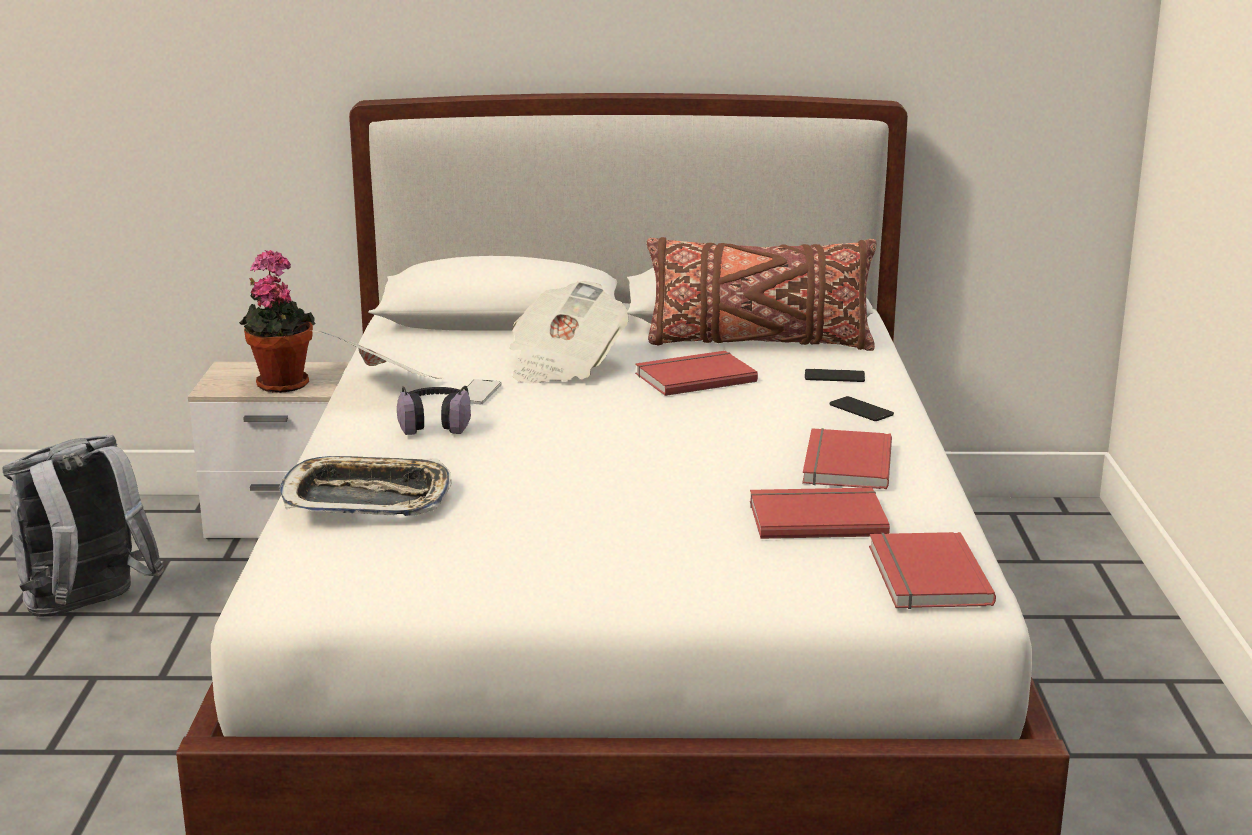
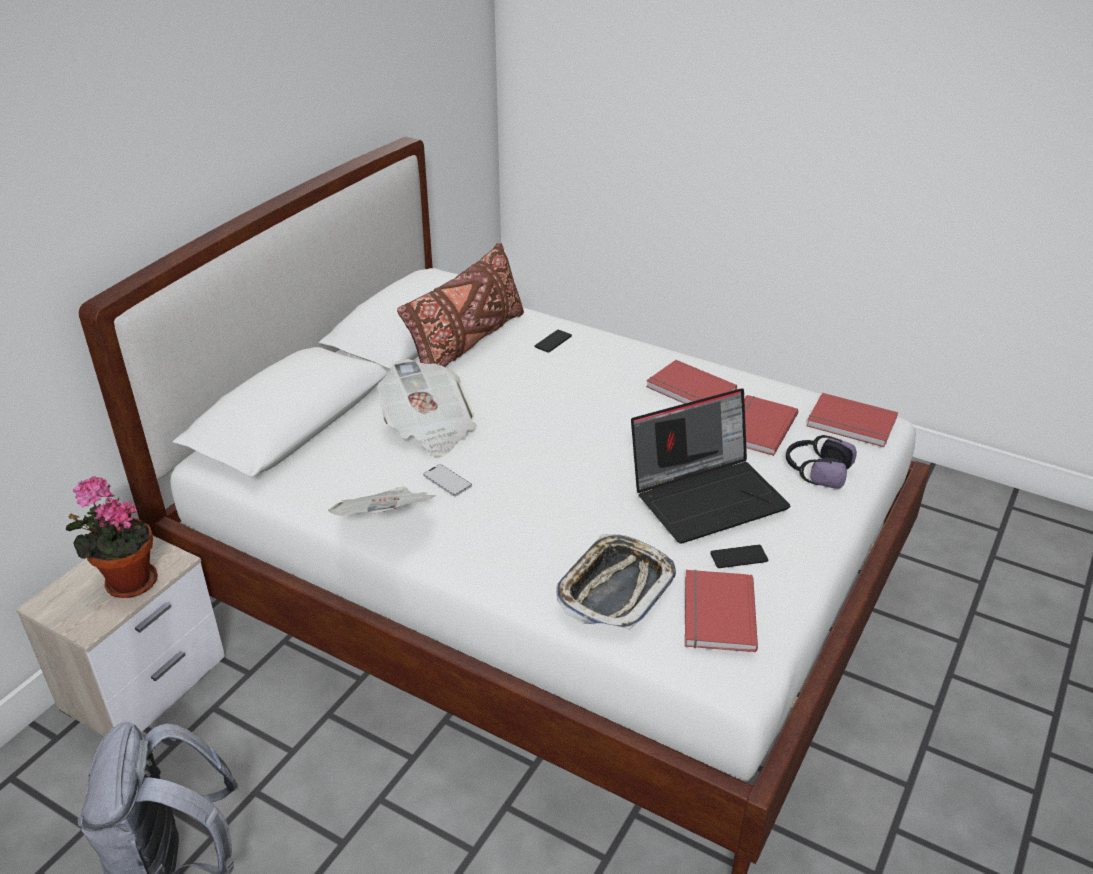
camera: 60 degrees left, 15 degrees up
headphones [397,386,471,435] -> headphones moved to [786,435,857,489]
red book [635,351,758,396] -> red book moved to [685,570,758,652]
phone [830,396,894,421] -> phone moved to [710,544,768,568]
none -> laptop [631,388,791,544]

